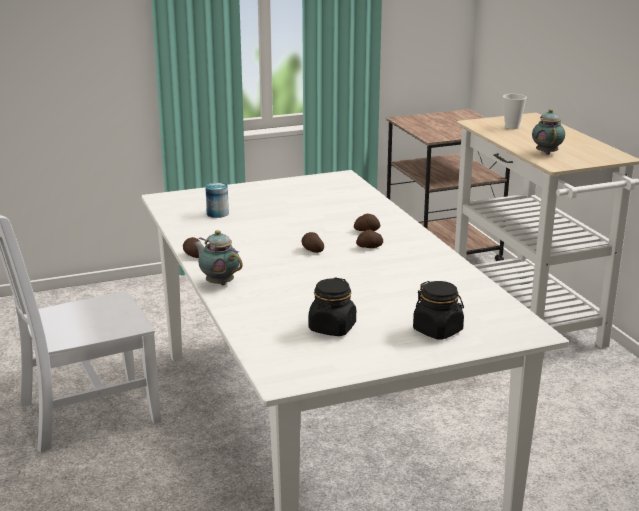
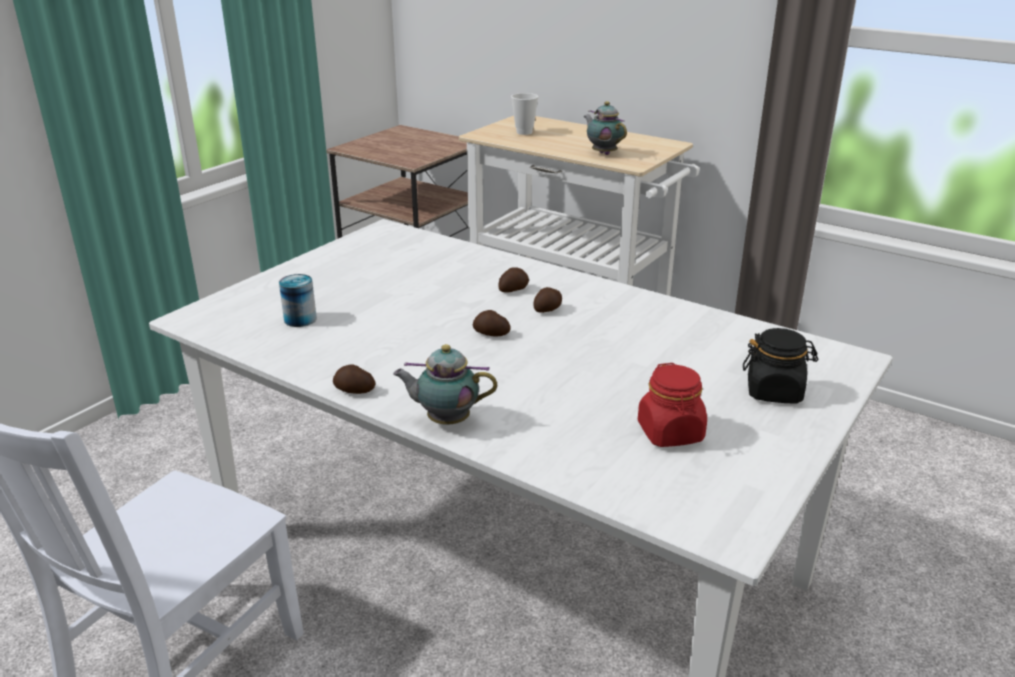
camera: 35 degrees left, 5 degrees up
black jar [308,278,356,336] -> red jar [638,363,707,447]

